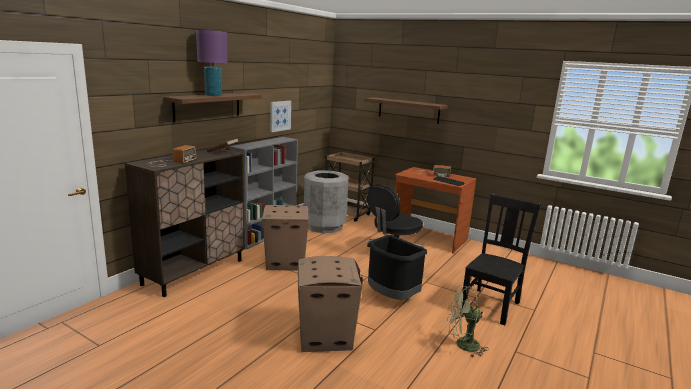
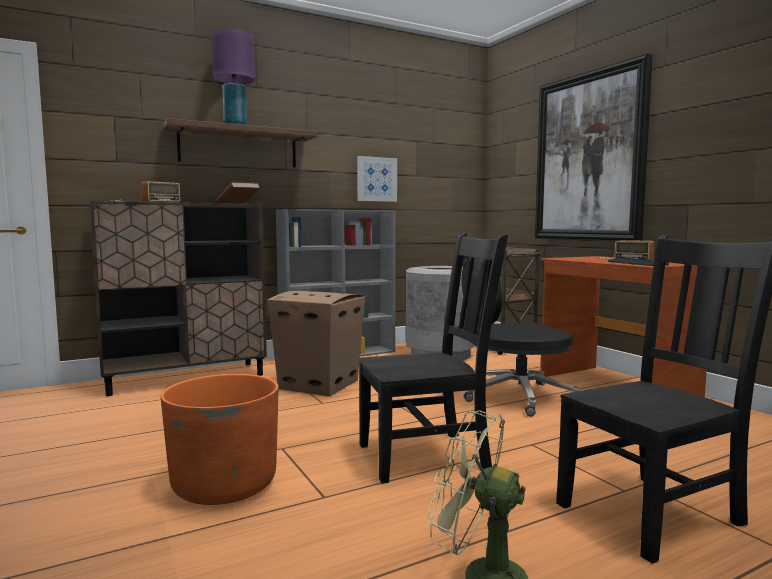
camera: 30 degrees right, 10 degrees down
cardboard box [298,256,363,352] -> orange planter [161,374,278,505]
shelf [365,97,448,124] -> picture [535,53,653,241]
black trash can [368,235,427,300] -> black chair [358,233,508,484]

